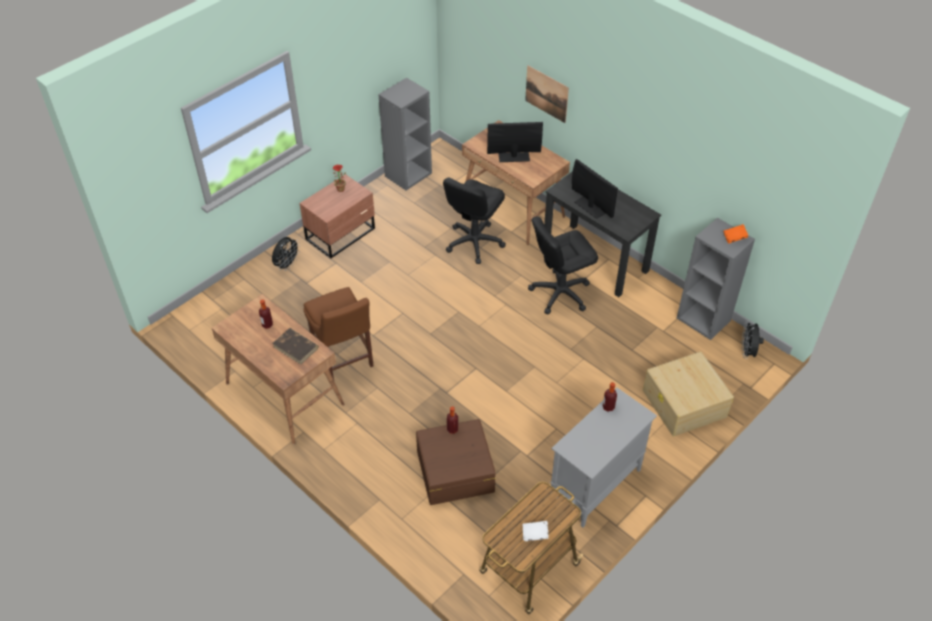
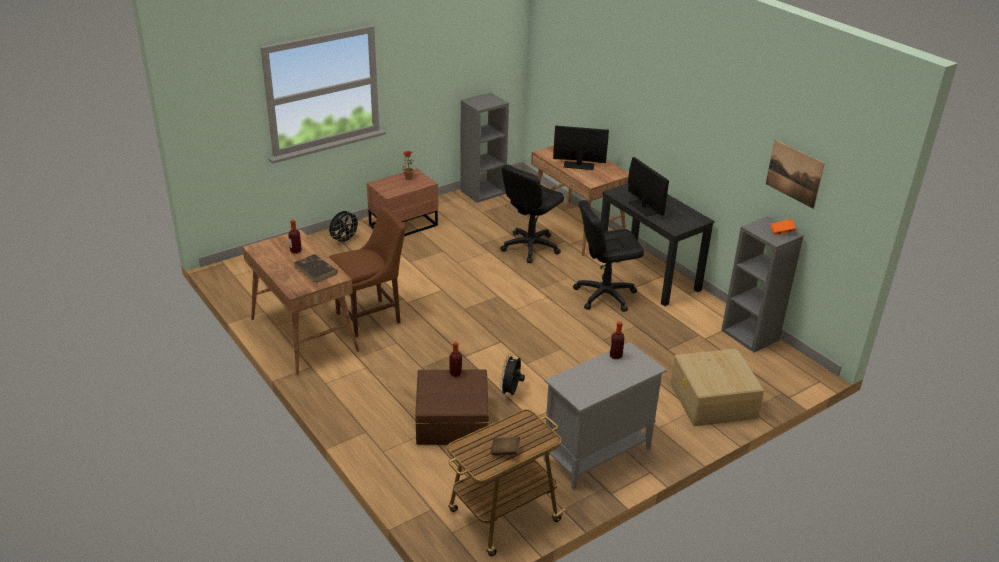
camera: 10 degrees right, 15 degrees down
brown chair [303,287,374,379] -> brown chair turned 105 degrees counterclockwise [329,206,406,337]
white book [523,521,549,541] -> brown book [490,437,520,456]
picture [525,66,569,123] -> picture moved to [766,140,825,209]
black fan [741,323,764,359] -> black fan moved to [499,353,525,396]

